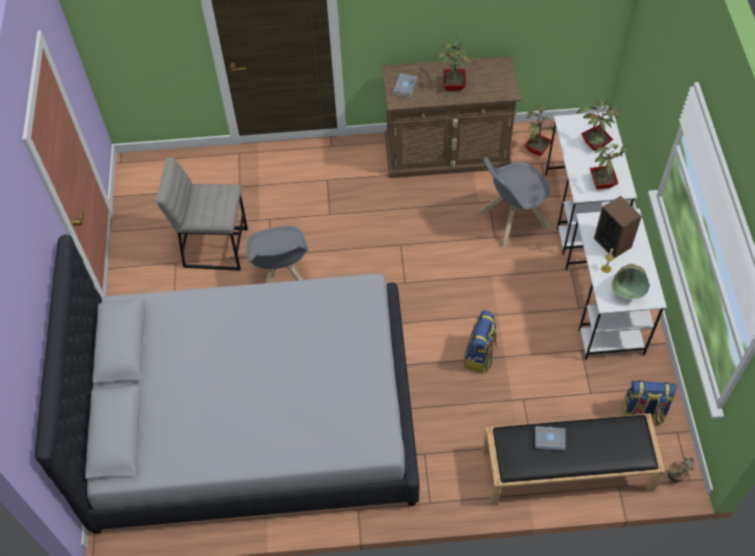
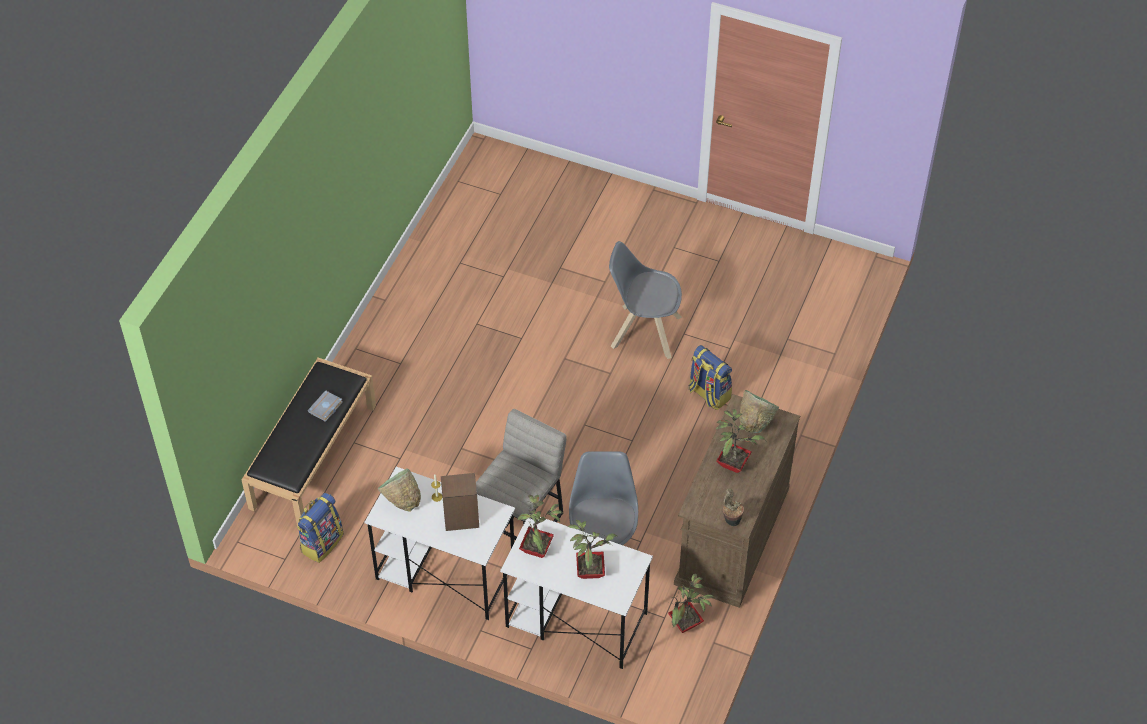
camera: 115 degrees right, 5 degrees down
grey bed [34,234,419,534] -> none
grey chair [156,157,248,271] -> grey chair moved to [476,409,567,540]
grey book [392,73,418,98] -> green bowl [739,390,779,433]
backpack [464,310,497,374] -> backpack moved to [688,345,732,410]
potted plant [668,457,695,482] -> potted plant moved to [723,489,744,526]

